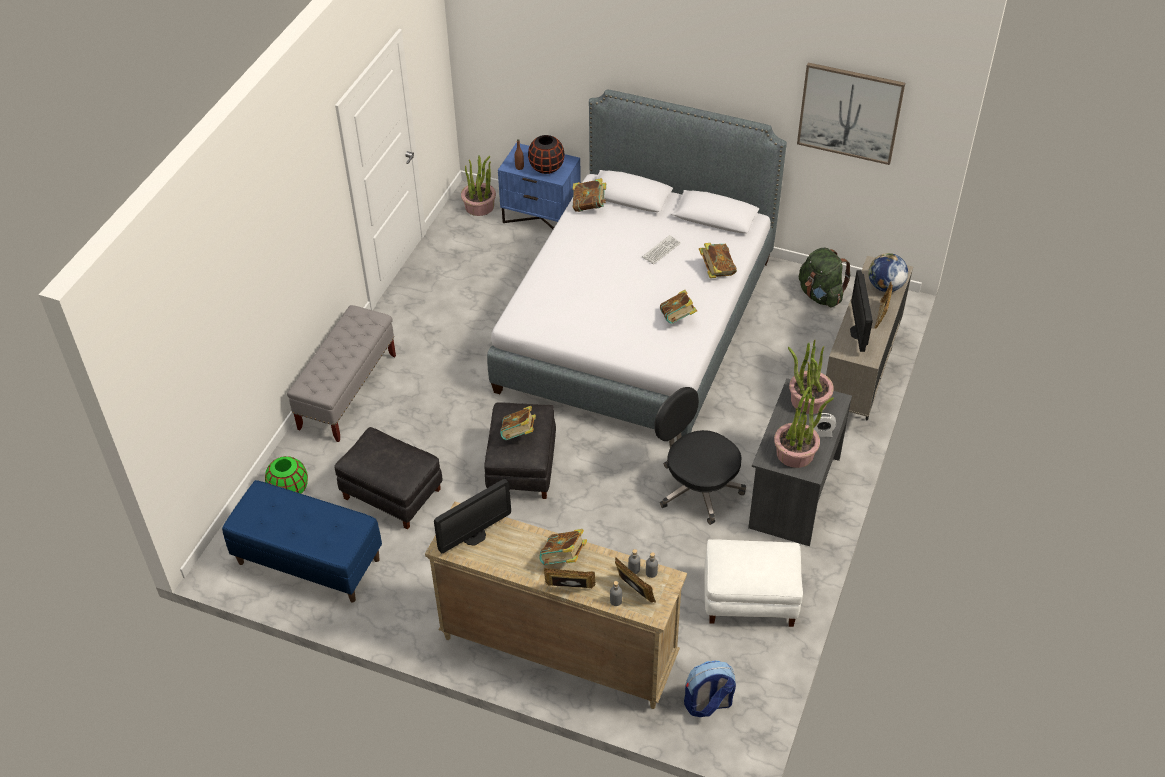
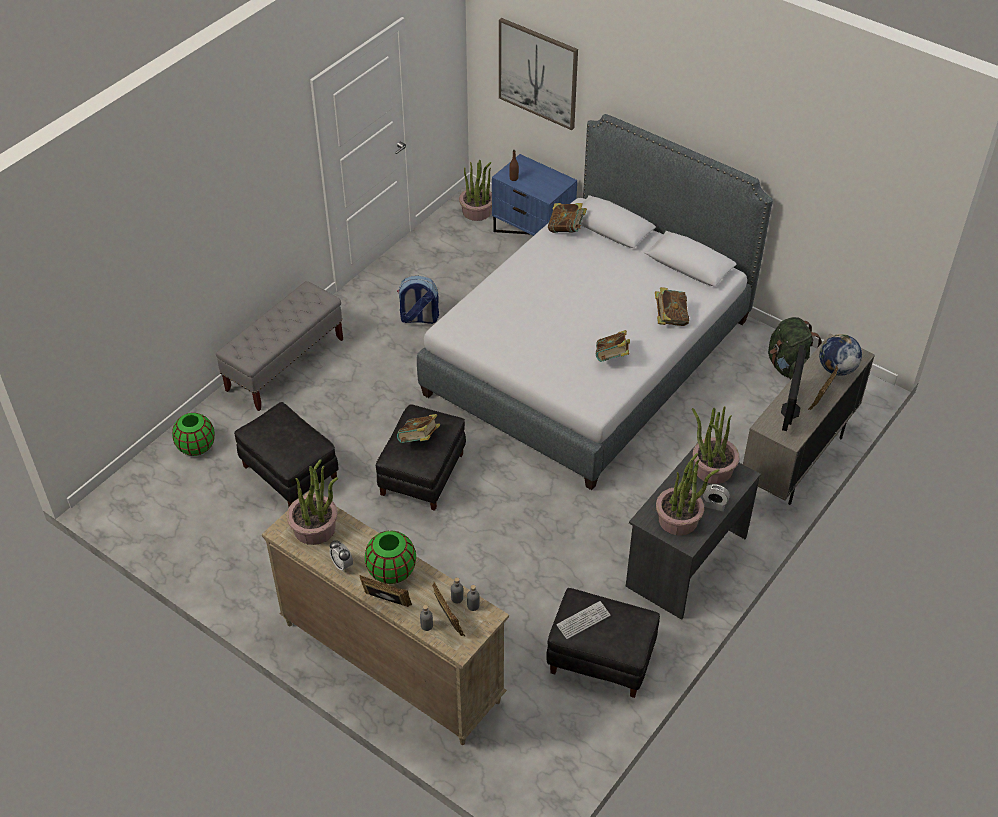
camera: 15 degrees right, 0 degrees up
blue bench [222,480,382,602] -> none
monitor [434,479,511,554] -> potted plant [287,459,338,545]
black vase [528,135,565,174] -> none
book [539,529,587,565] -> green vase [365,531,416,584]
keyboard [642,235,681,265] -> keyboard moved to [556,601,611,639]
black office chair [654,387,746,525] -> none
backpack [684,660,736,717] -> backpack moved to [397,276,439,324]
white ottoman [704,539,803,627] -> black ottoman [546,588,660,698]
picture [797,63,905,165] -> picture moved to [499,18,578,130]
none -> alarm clock [329,540,353,571]

